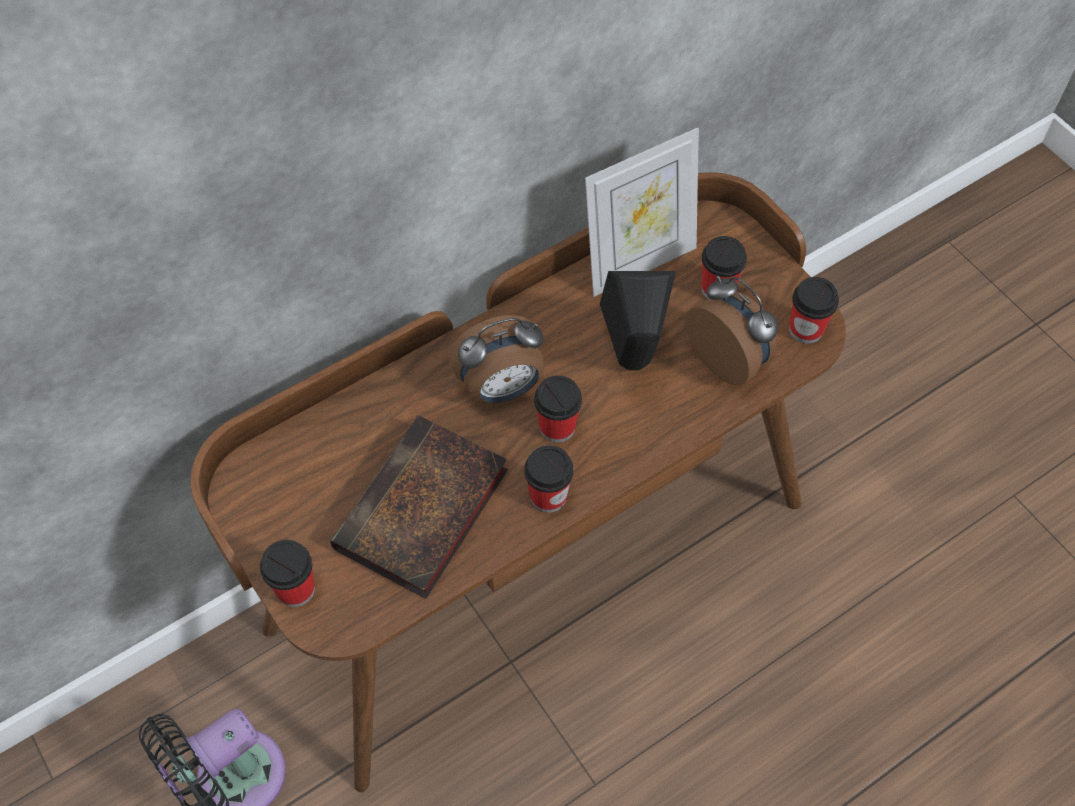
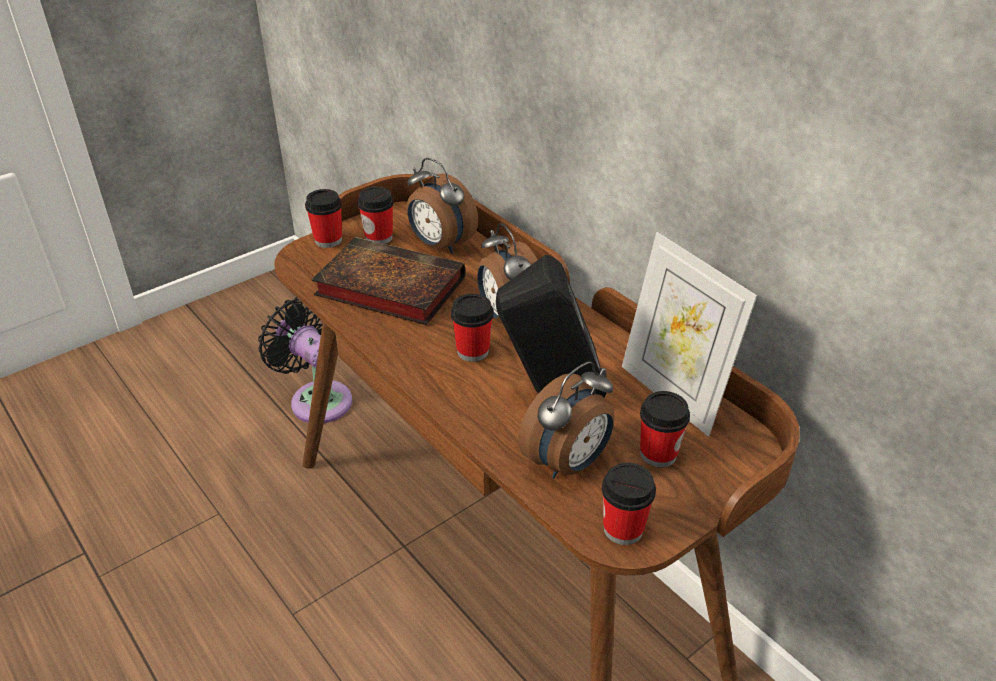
camera: 85 degrees right, 20 degrees down
cup [524,445,574,513] -> cup moved to [357,187,394,244]
none -> alarm clock [406,158,478,254]

